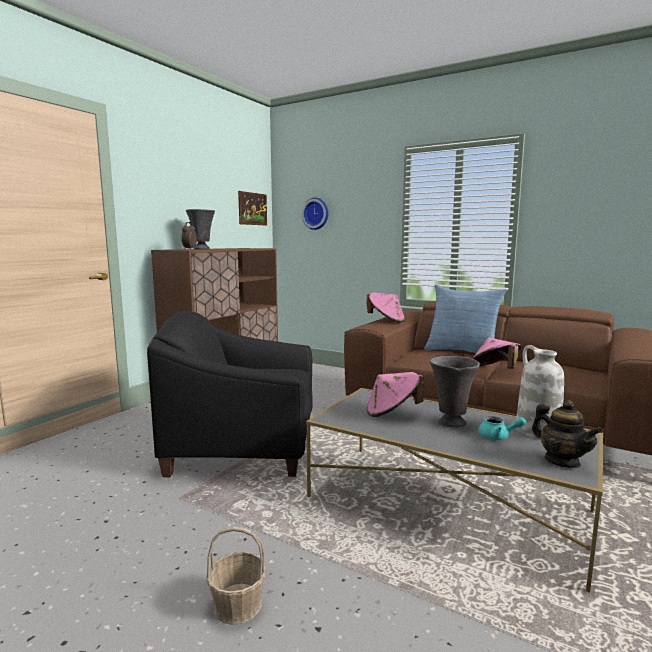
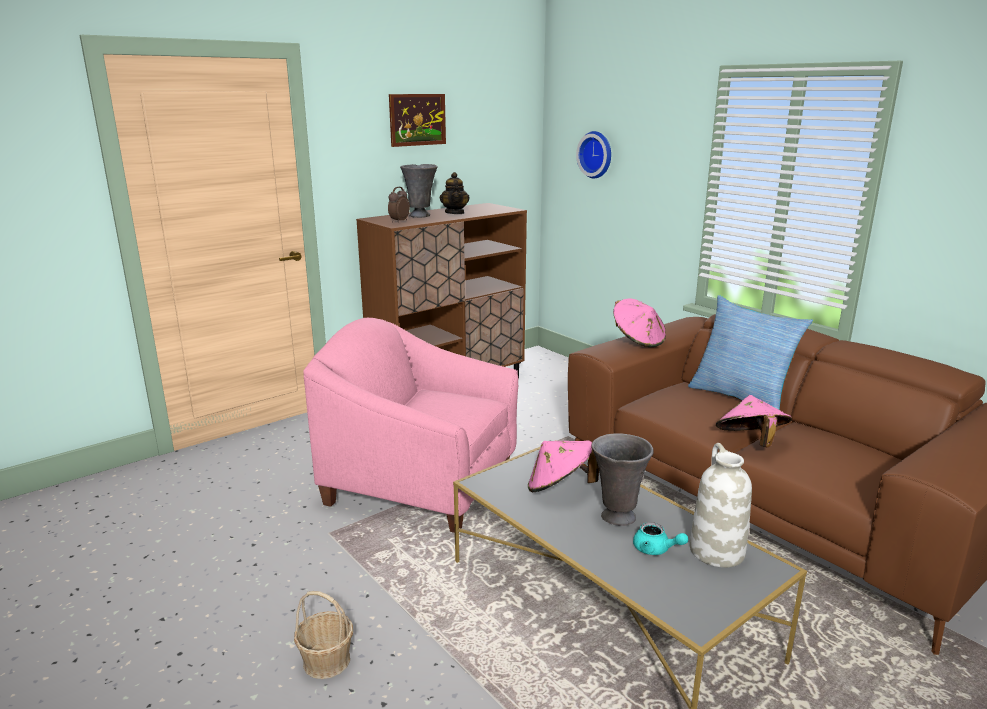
camera: 20 degrees right, 10 degrees up
black armchair [147,311,313,477] -> pink armchair [303,318,518,533]
picture [238,191,267,225] -> picture moved to [389,94,446,147]
teapot [532,400,603,468] -> teapot moved to [440,172,470,214]

